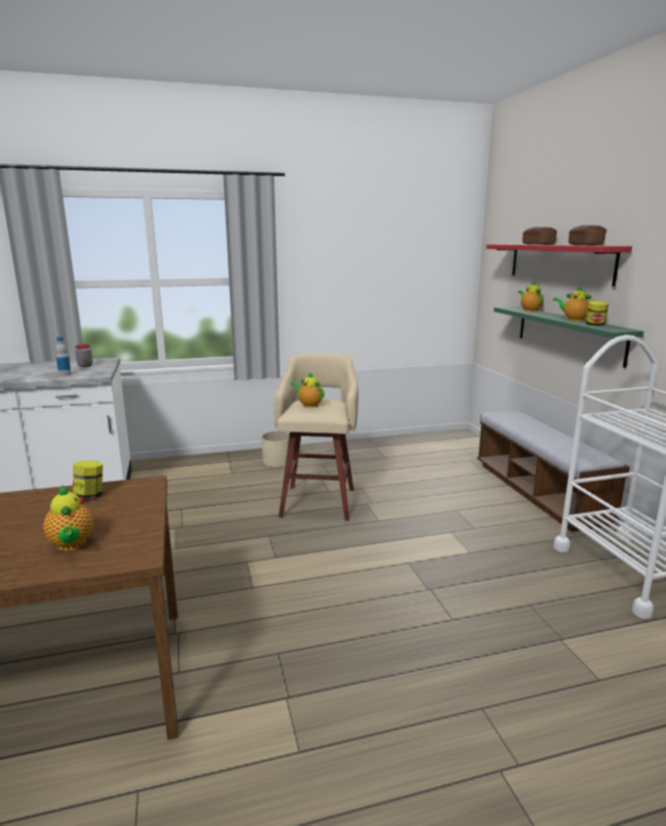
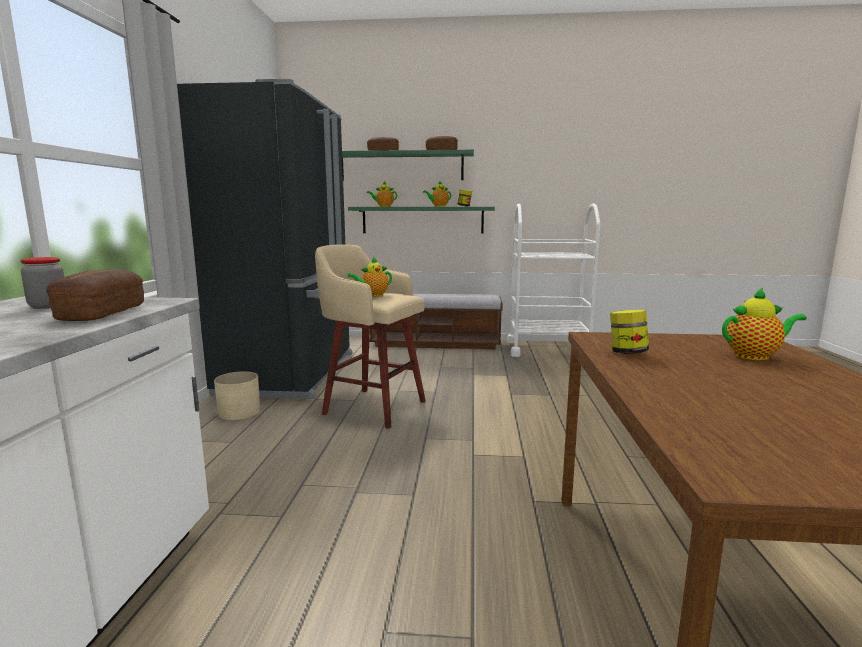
camera: 70 degrees left, 5 degrees down
bottle [56,337,71,376] -> bread [47,269,144,321]
red shelf [486,244,632,286] -> green shelf [342,150,474,181]
none -> black fridge [177,79,353,399]

